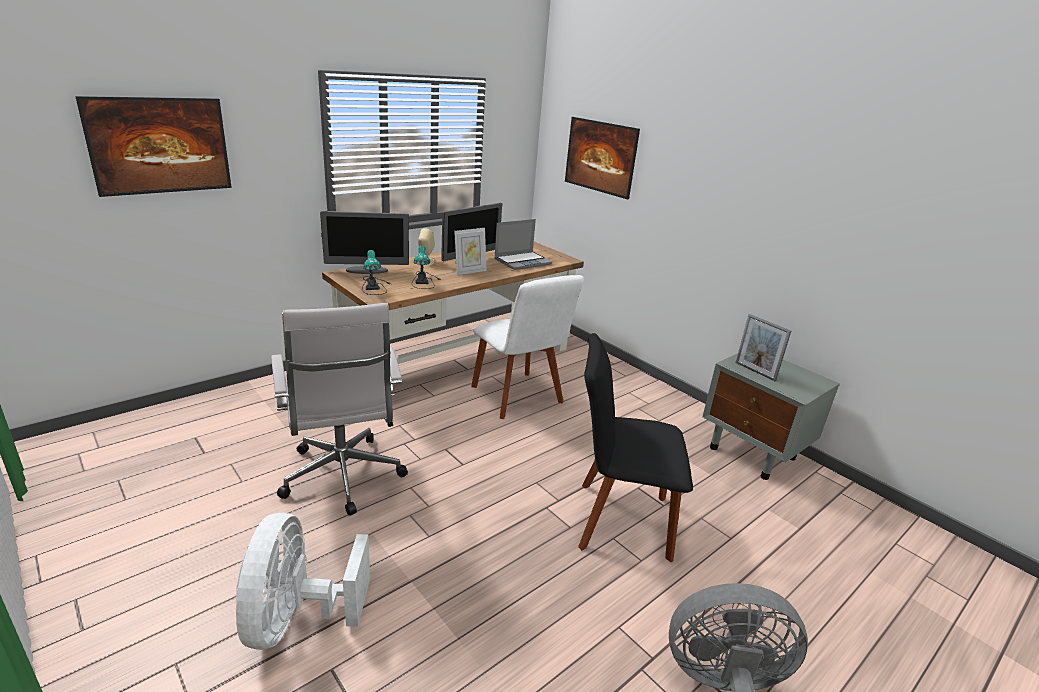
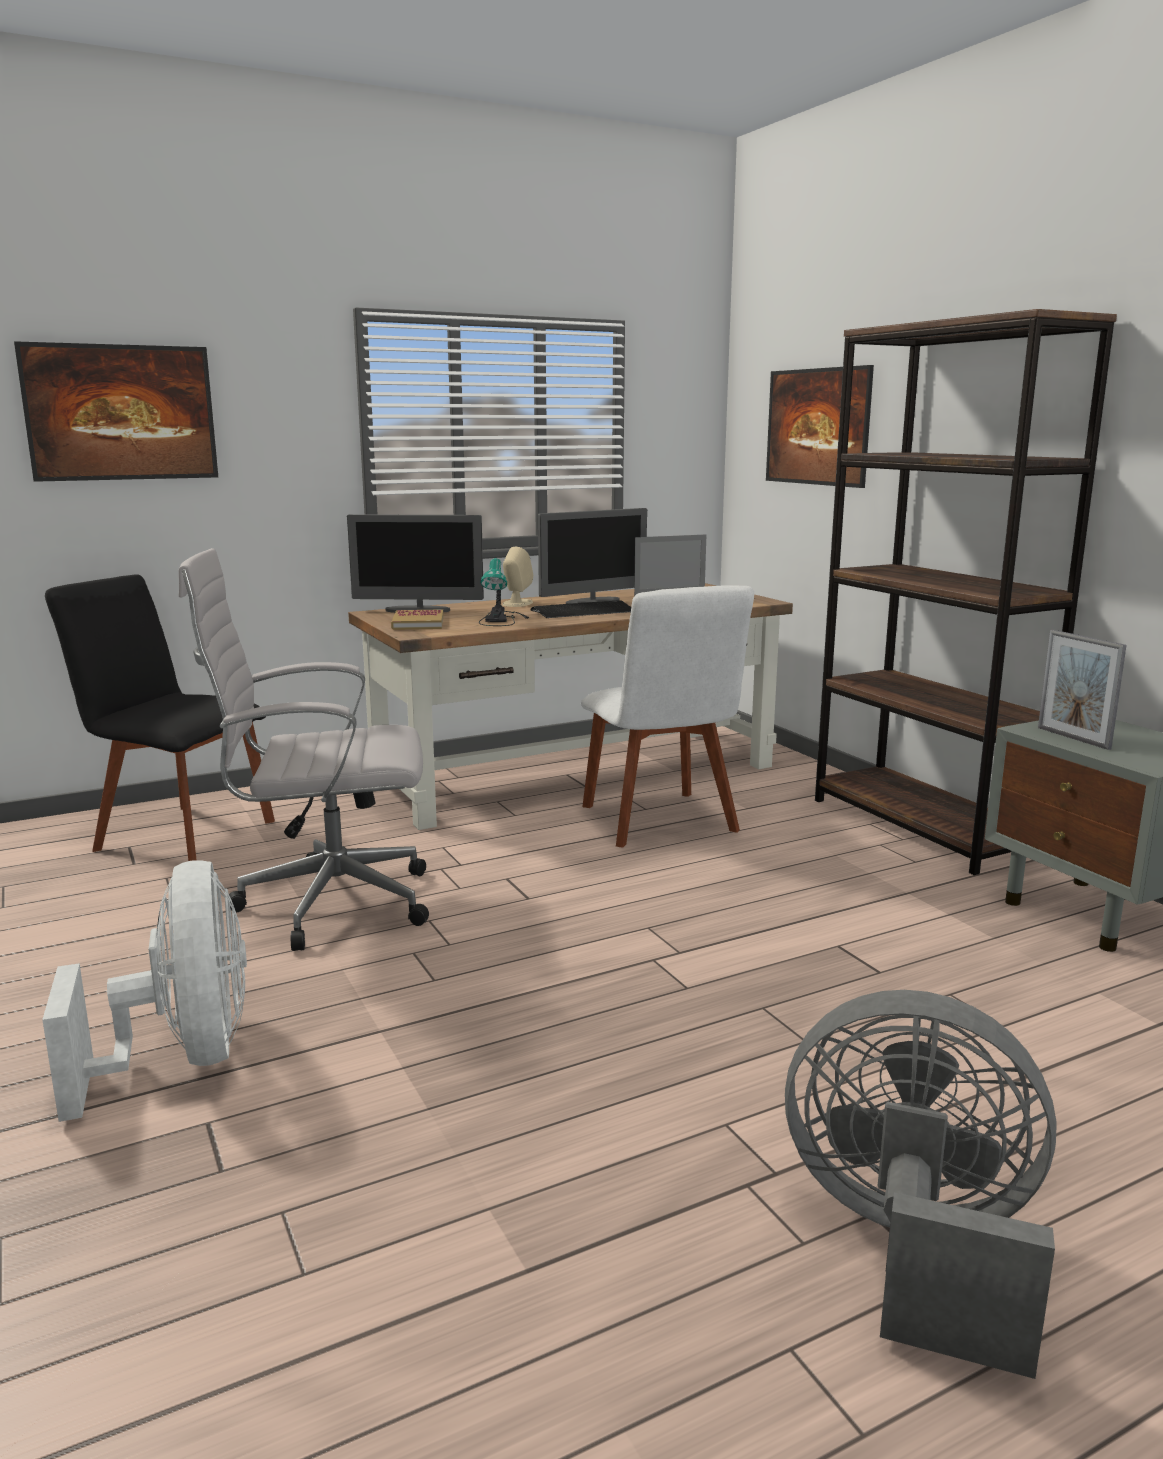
camera: 15 degrees right, 10 degrees down
white fan [236,513,370,650] -> white fan turned 150 degrees clockwise [42,860,247,1122]
white office chair [271,303,408,516] -> white office chair turned 90 degrees clockwise [179,548,429,951]
table lamp [362,250,391,295] -> book [391,609,444,630]
picture frame [454,228,487,275] -> keyboard [530,601,631,618]
black chair [578,333,693,562] -> black chair moved to [45,575,275,861]
none -> brown bookcase [815,309,1117,875]

